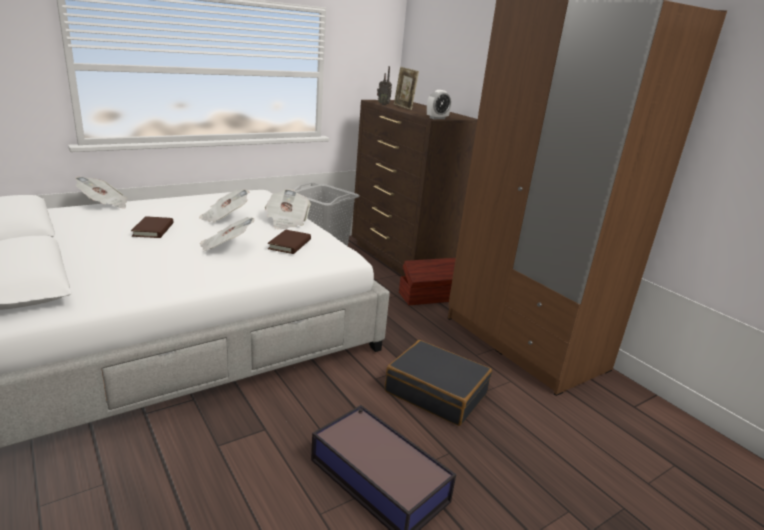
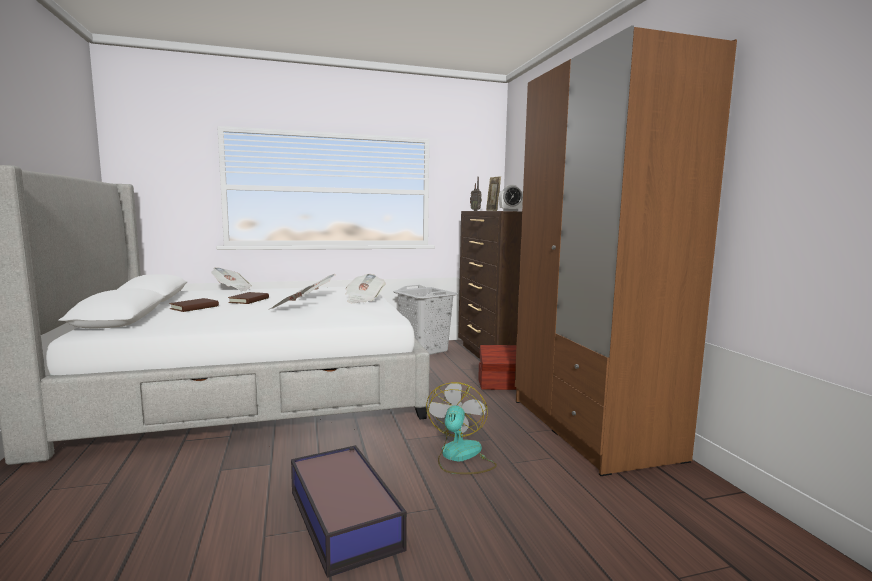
camera: 20 degrees right, 15 degrees down
brown book [268,230,311,254] -> brown book moved to [169,298,219,312]
black suitcase [385,340,492,426] -> fan [426,382,497,474]

